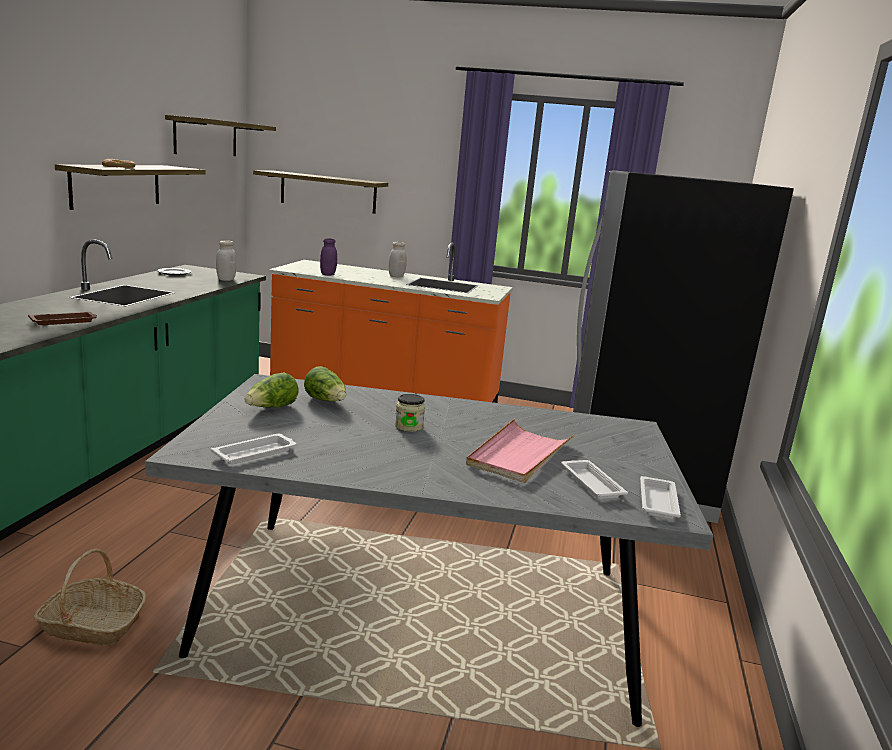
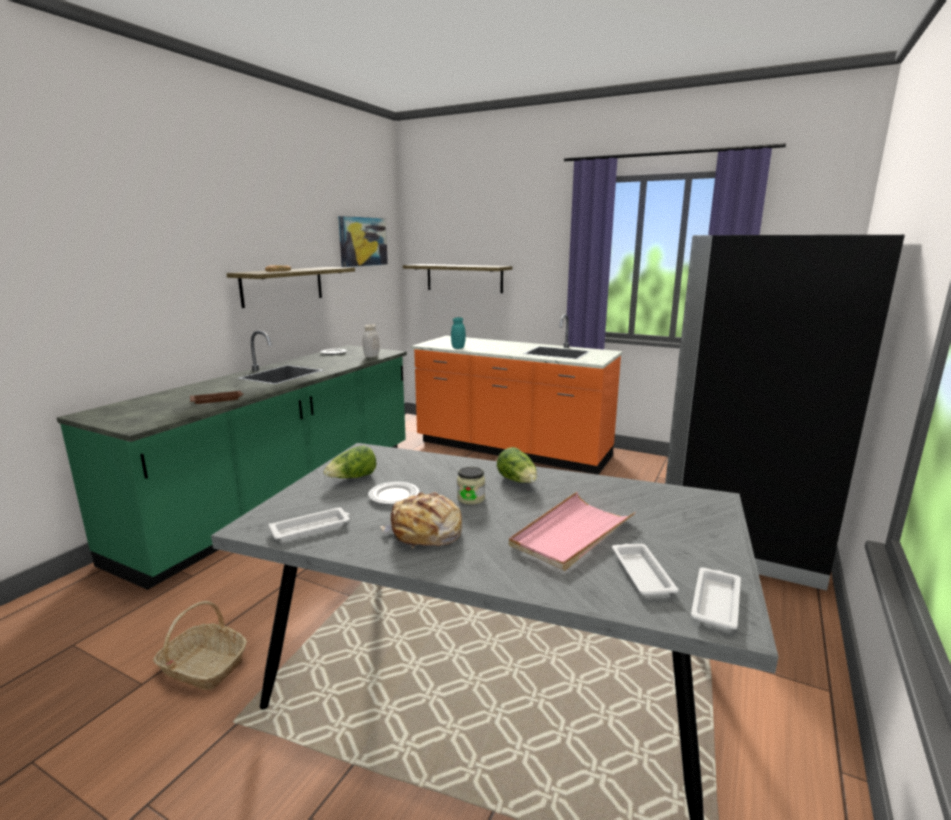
camera: 15 degrees right, 0 degrees up
shelf [165,115,276,156] -> picture [338,216,388,267]
lettuce [304,366,346,401] -> lettuce moved to [497,447,537,483]
purple jar [320,238,337,276] -> turquoise jar [451,317,466,349]
white jar [389,242,407,277] -> none
none -> plate [368,482,420,505]
none -> bread [380,492,462,548]

